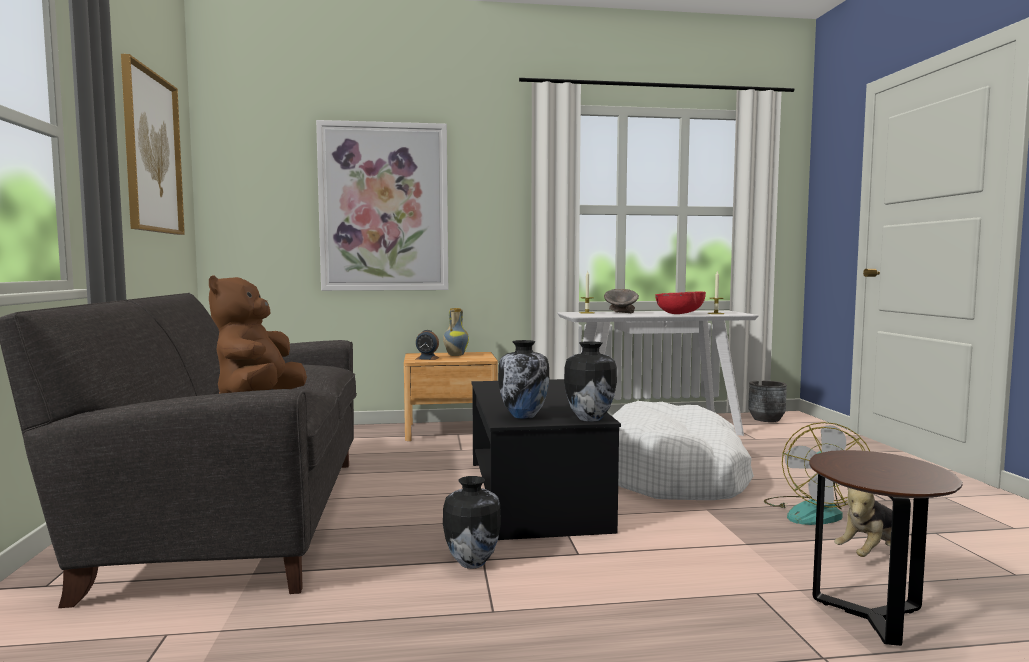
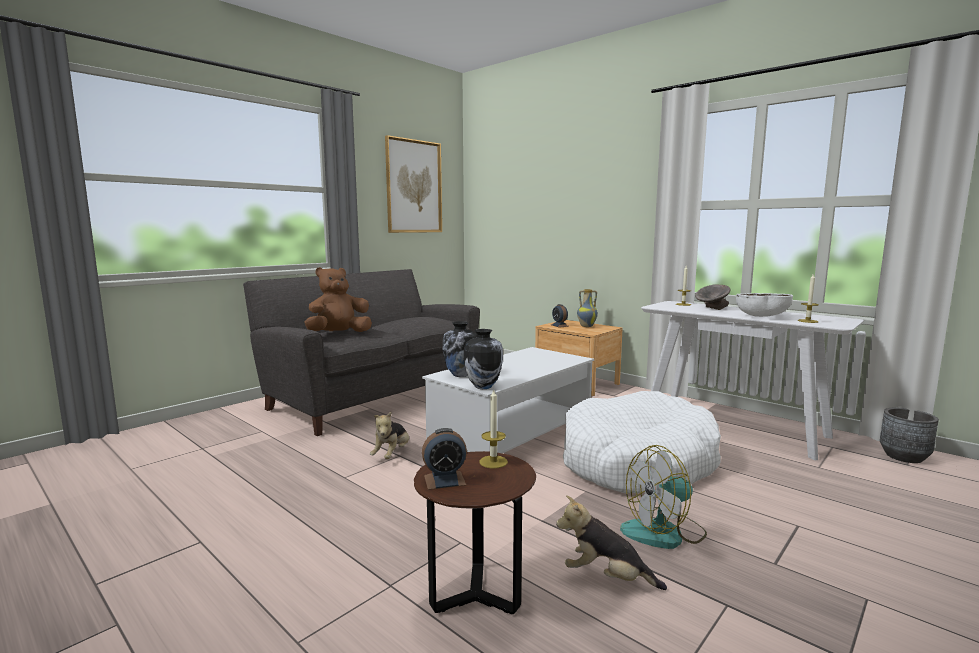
camera: 50 degrees right, 5 degrees up
picture [316,120,448,291] -> none
vase [443,476,501,569] -> plush toy [370,411,409,459]
black coffee table [472,379,621,540] -> white coffee table [422,347,594,454]
red bowl [655,291,706,314] -> white bowl [736,293,793,317]
none -> alarm clock [422,428,467,490]
none -> candle [479,388,508,468]

